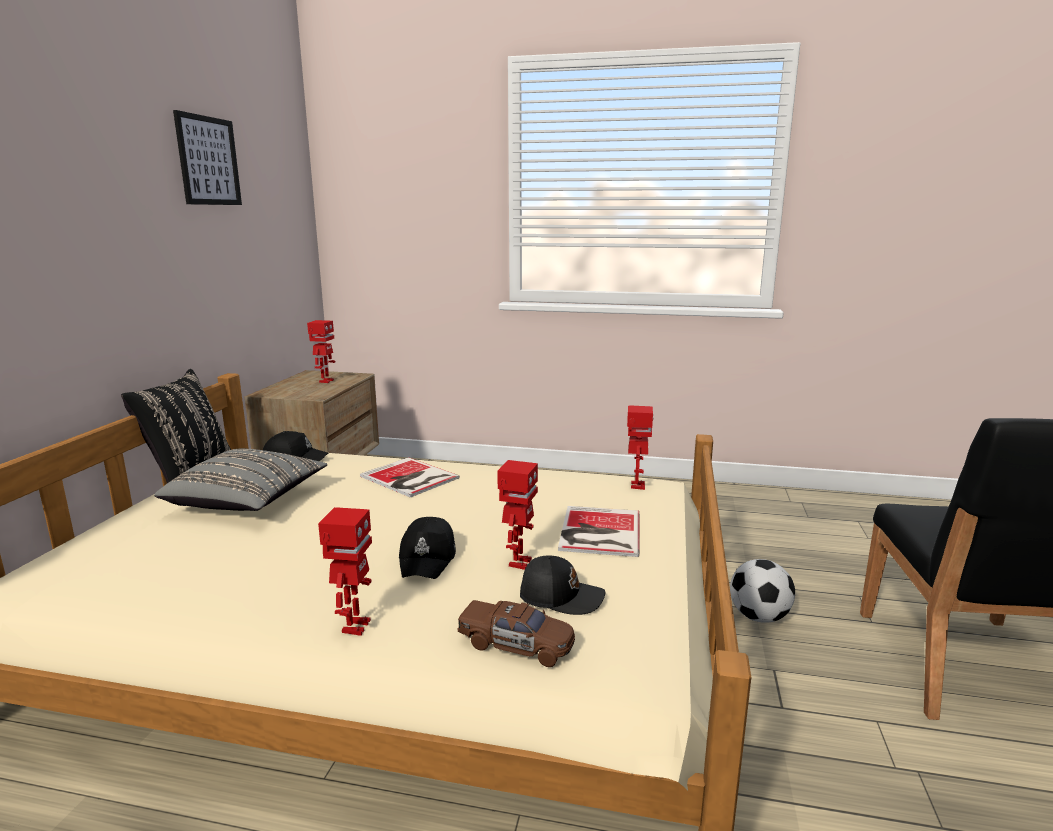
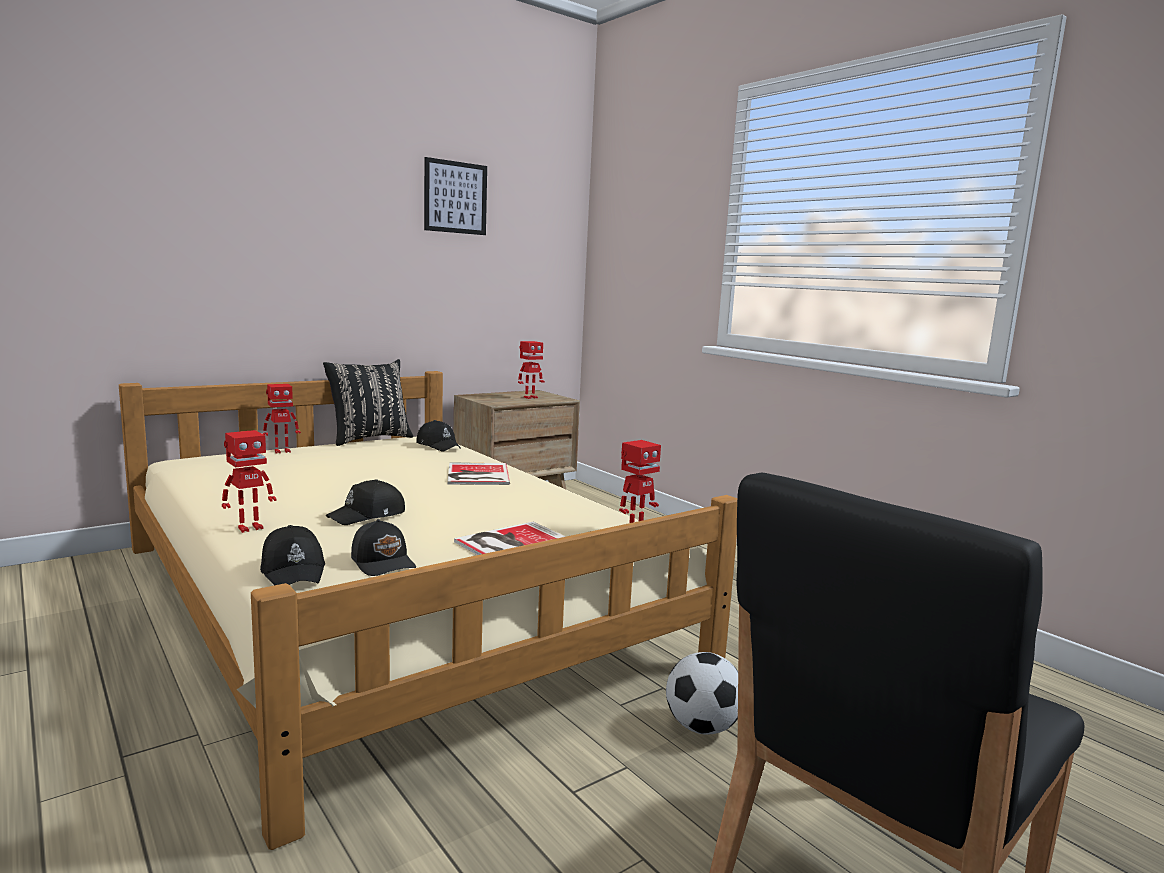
camera: 40 degrees right, 5 degrees down
grey pillow [154,449,327,511] -> none
brown toy car [457,600,575,667] -> black cap [260,525,325,585]
toy robot [497,460,538,570] -> toy robot moved to [263,384,301,453]

